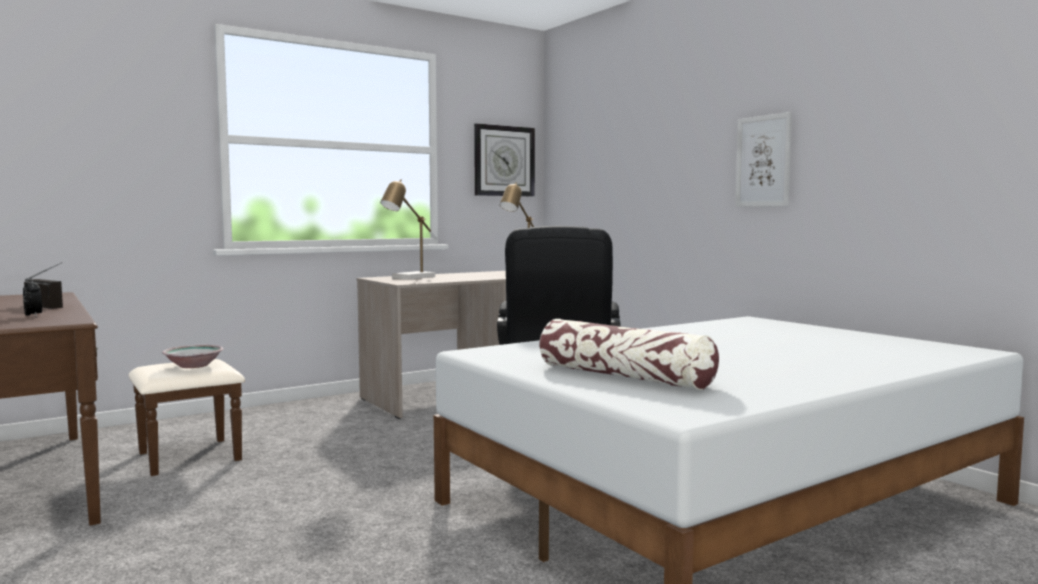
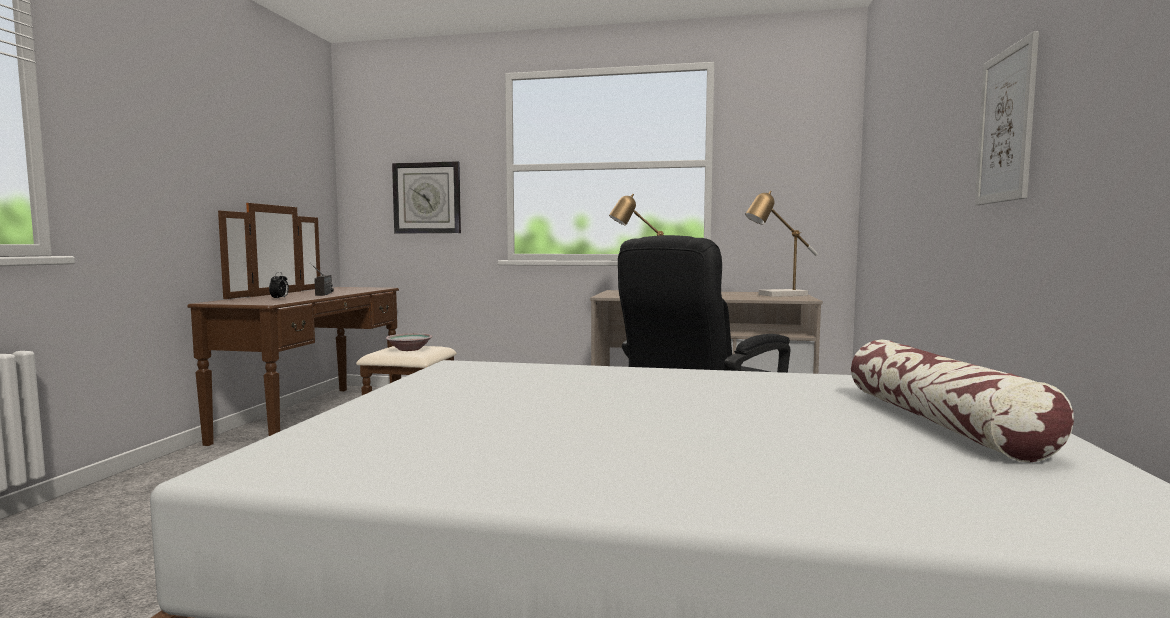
camera: 45 degrees right, 0 degrees up
wall clock [474,123,535,196] -> wall clock moved to [392,161,461,233]
pillow [539,319,719,390] -> pillow moved to [851,340,1074,463]

